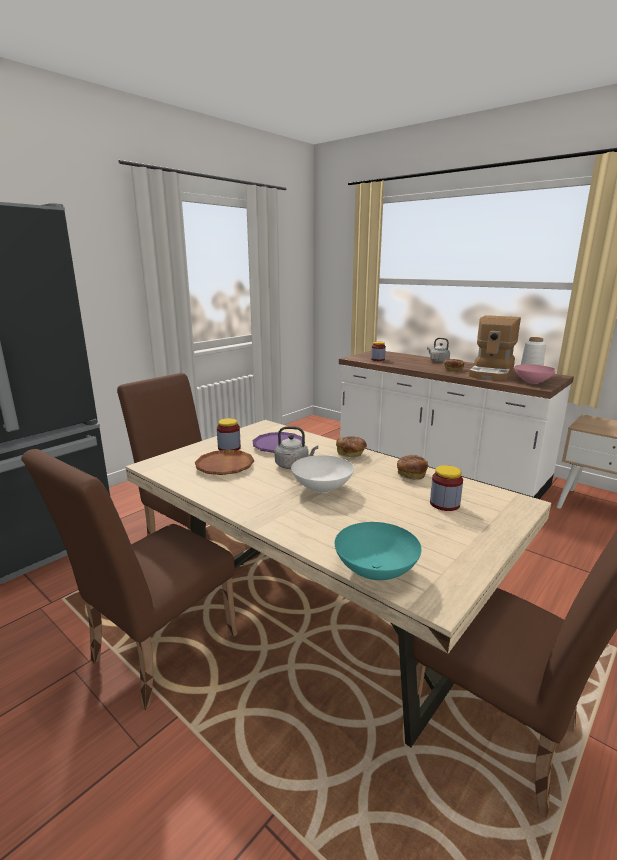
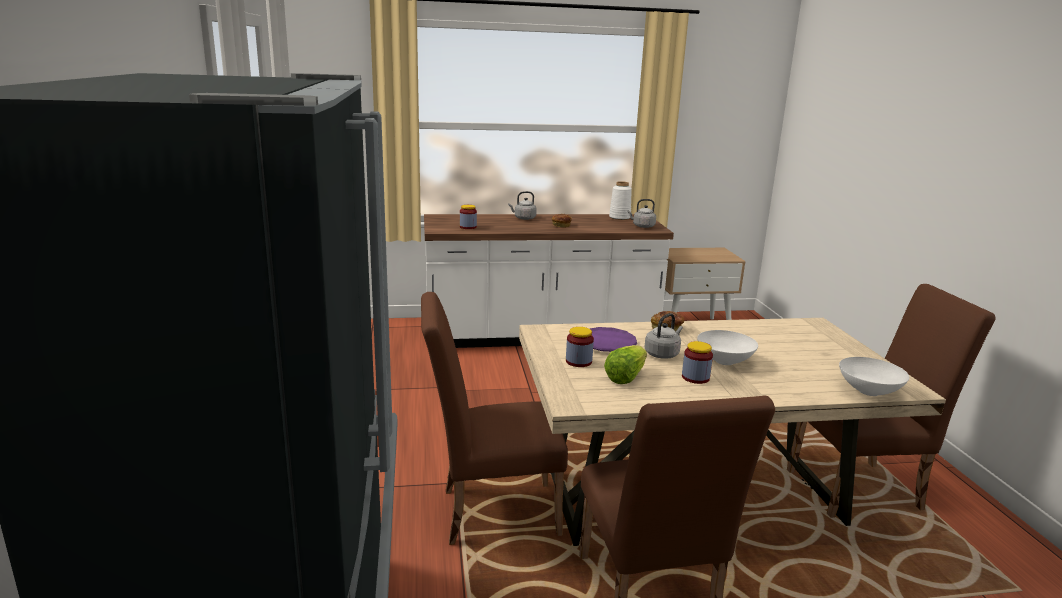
camera: 50 degrees left, 0 degrees up
brown plate [195,450,254,475] -> lettuce [604,345,647,384]
turquoise bowl [335,522,422,580] -> white bowl [839,357,909,396]
bread [397,455,428,480] -> none
jar [430,465,463,511] -> jar moved to [682,341,713,384]
coffee machine [469,315,521,381] -> none
pink bowl [514,364,556,384] -> grey kettle [627,199,656,228]

